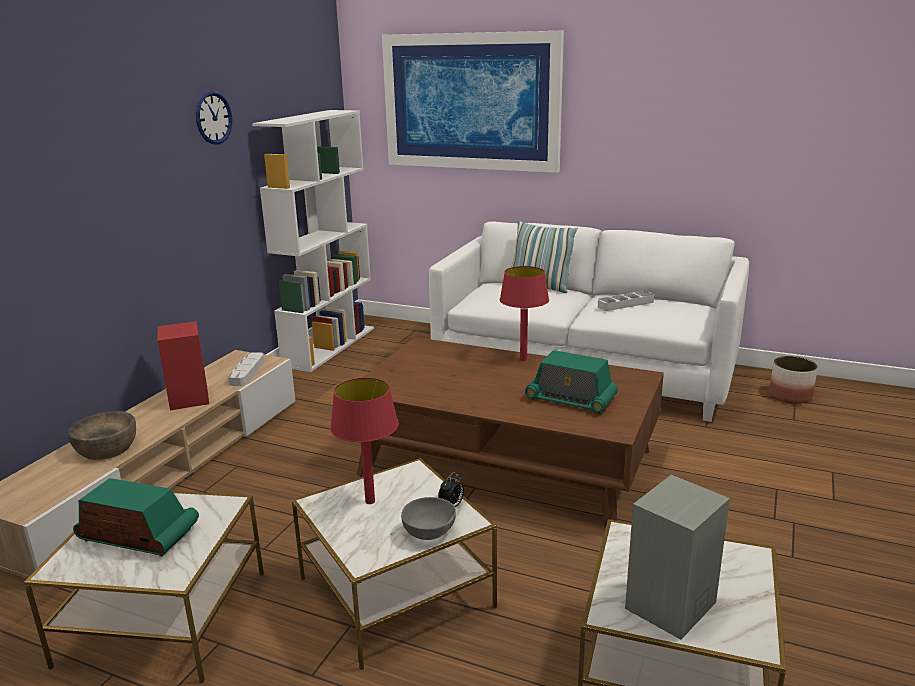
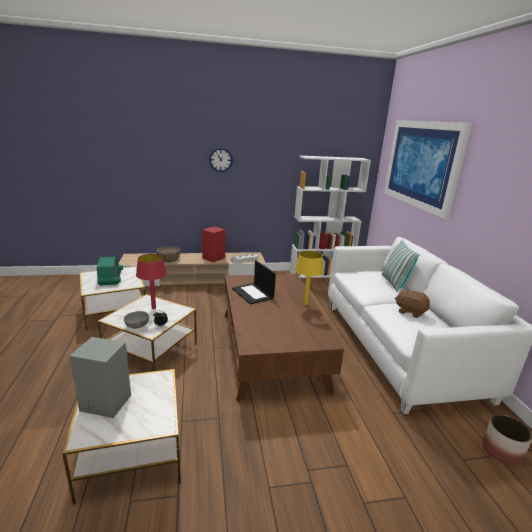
camera: 55 degrees right, 0 degrees up
wall clock [196,91,232,145] -> wall clock moved to [209,148,233,172]
red table lamp [500,266,549,361] -> yellow table lamp [295,251,324,305]
radio [525,350,618,414] -> none
grey tray [598,291,654,311] -> brown plush toy [395,289,430,318]
none -> laptop [232,260,276,304]

